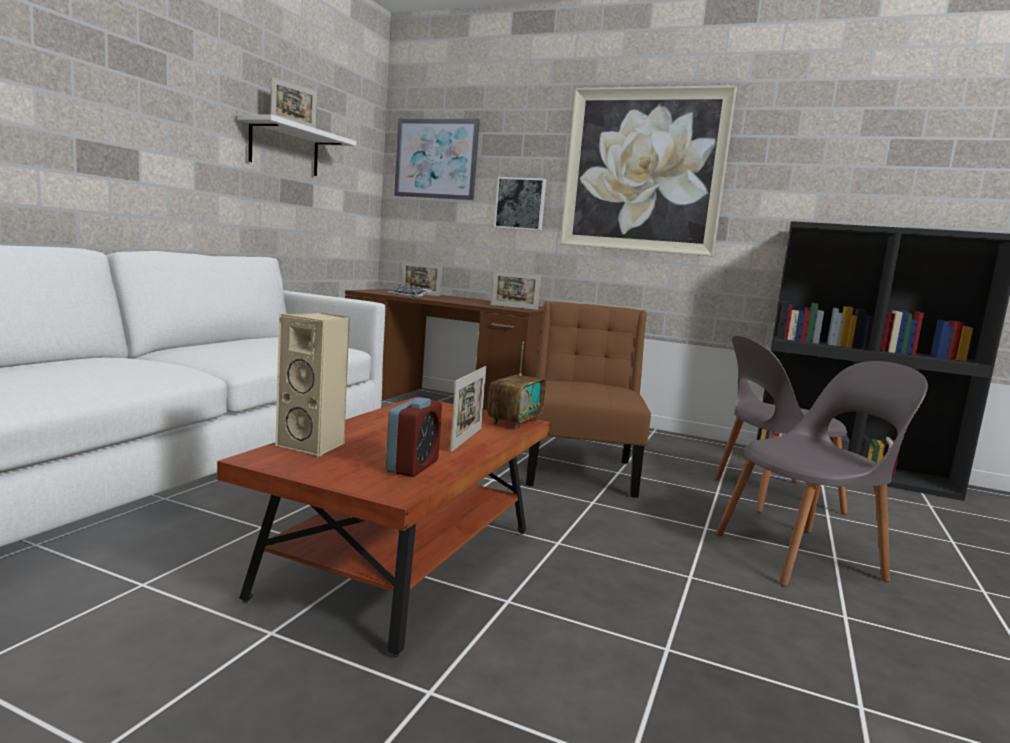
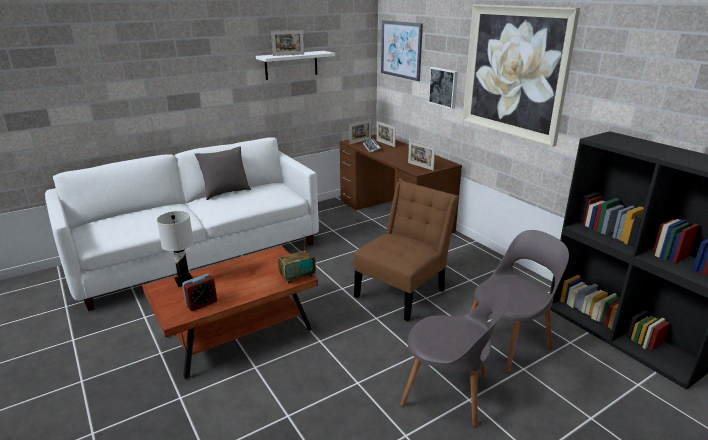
camera: 35 degrees right, 15 degrees up
beige speaker [275,313,350,457] -> white table lamp [157,211,194,287]
picture frame [450,366,486,452] -> picture frame moved to [350,119,371,144]
grey chair [714,335,847,514] -> grey chair turned 120 degrees clockwise [471,230,569,373]
none -> grey pillow [195,146,251,200]

